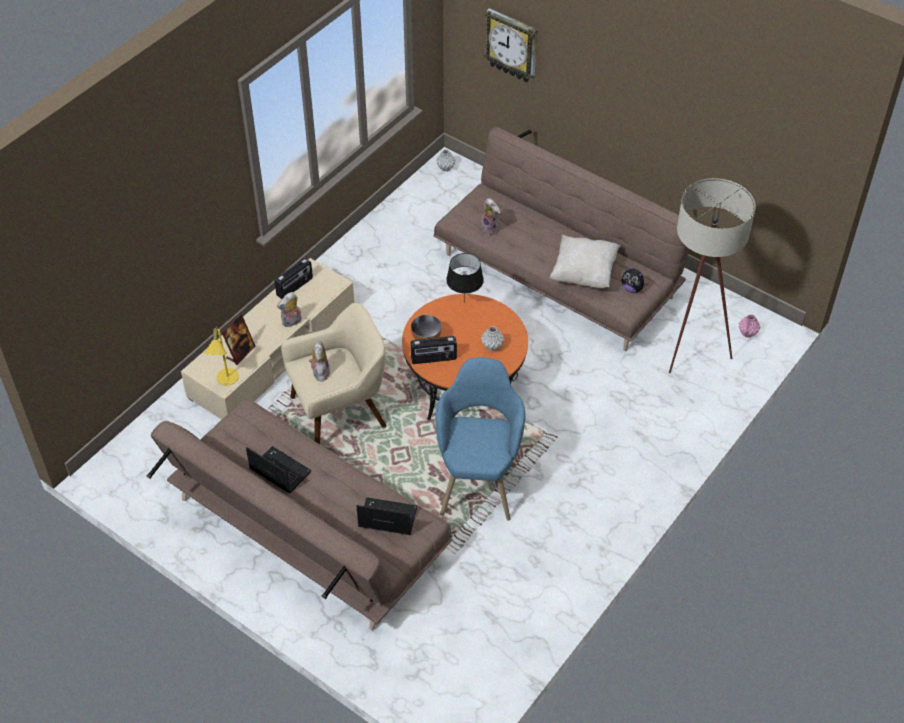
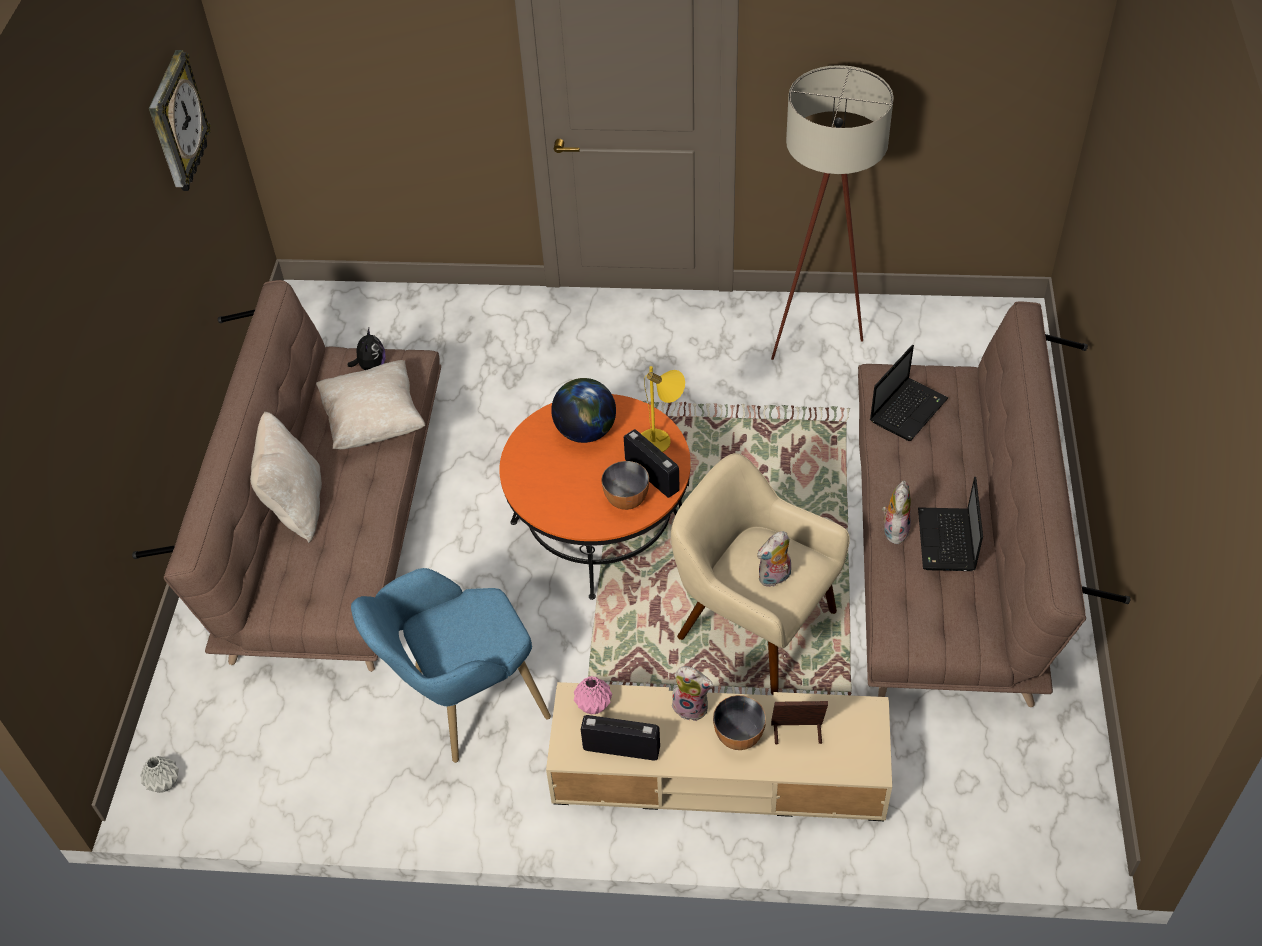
camera: 120 degrees left, 0 degrees up
yellow table lamp [204,326,239,386] -> yellow table lamp moved to [641,366,685,452]
laptop [357,497,418,535] -> laptop turned 120 degrees counterclockwise [870,345,948,441]
blue armchair [435,357,525,521] -> blue armchair moved to [351,568,551,763]
black table lamp [446,253,484,294] -> none
plush toy [481,198,501,235] -> plush toy moved to [882,480,911,544]
grey vase [481,326,504,351] -> globe [551,378,616,443]
wall clock [484,8,537,83] -> wall clock moved to [149,50,211,191]
beige floor lamp [669,178,755,373] -> beige floor lamp moved to [771,65,894,360]
pink vase [739,314,761,338] -> pink vase moved to [574,676,613,714]
none -> beige pillow [250,412,322,543]
none -> bowl [713,695,766,750]

